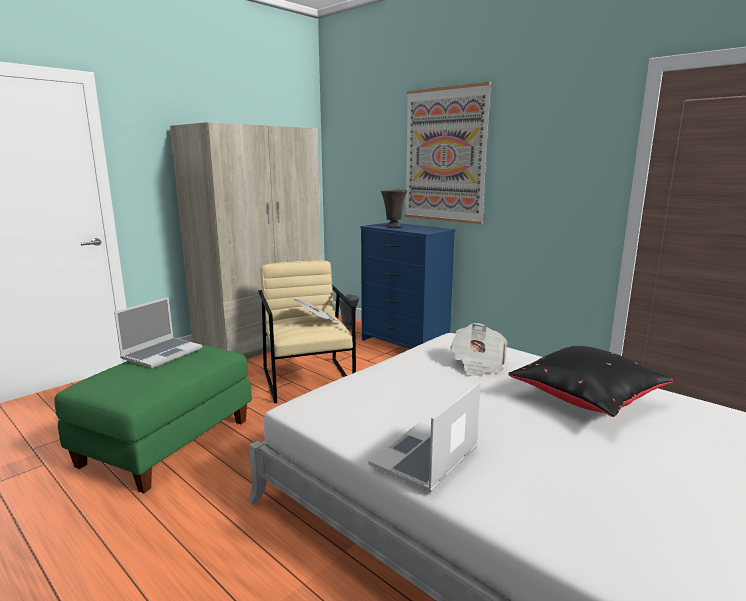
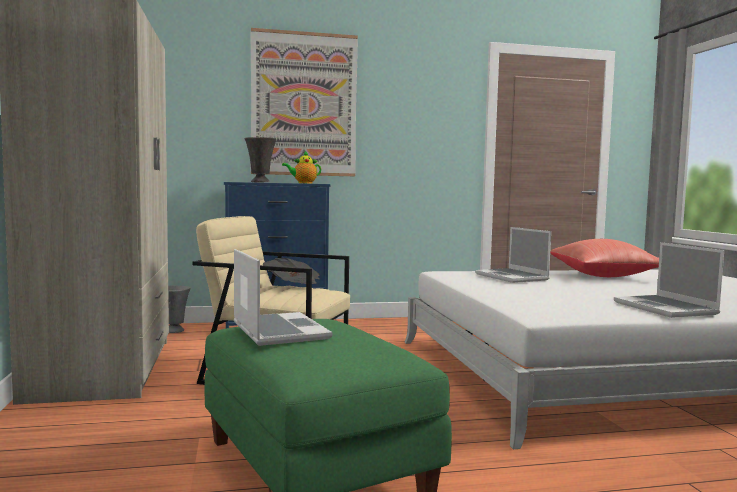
camera: 55 degrees left, 10 degrees down
newspaper [450,323,508,376] -> laptop [475,227,551,283]
black pillow [508,346,674,417] -> red pillow [550,239,659,277]
none -> teapot [282,151,321,184]

